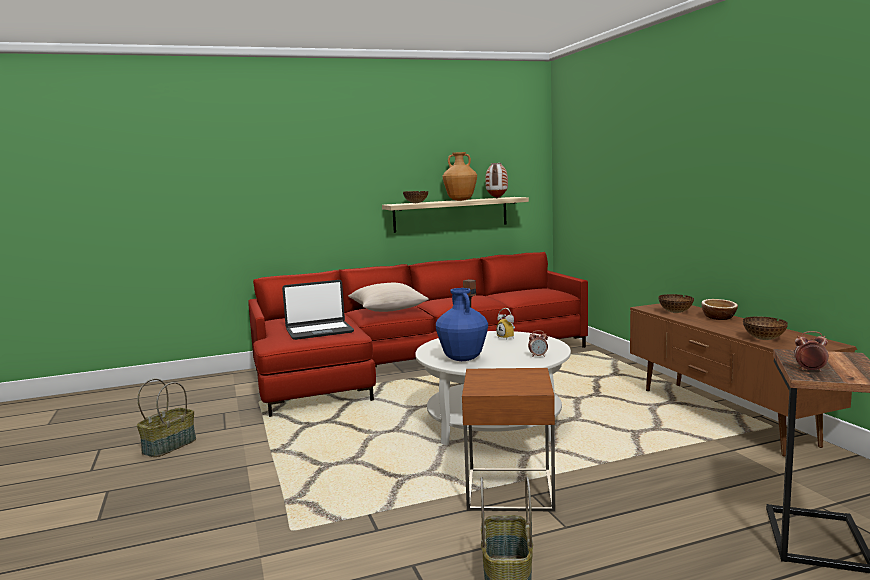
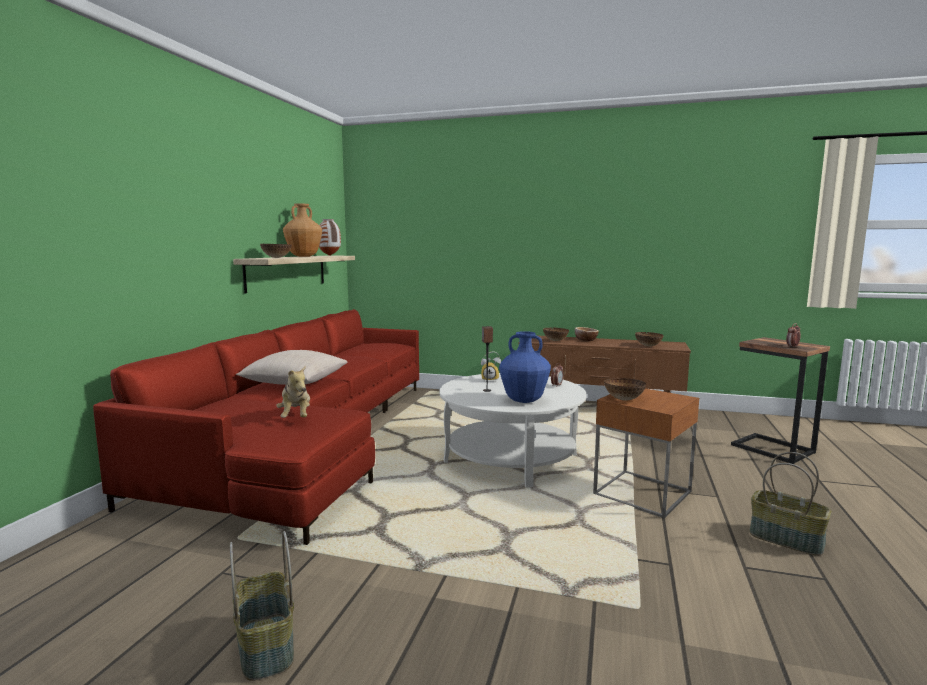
camera: 55 degrees left, 0 degrees up
laptop [282,280,354,340] -> plush toy [276,365,310,418]
none -> bowl [604,378,646,400]

